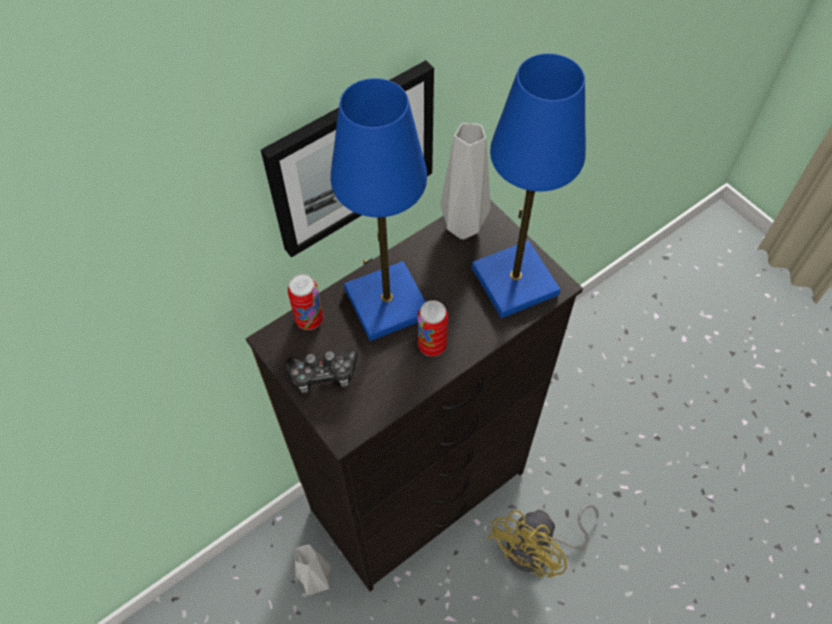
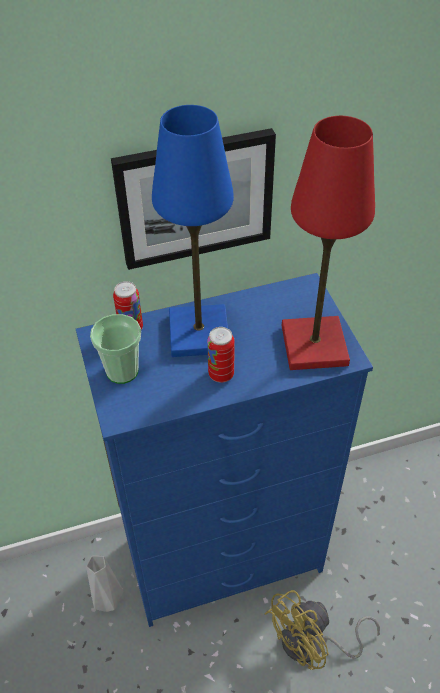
camera: 20 degrees right, 10 degrees down
black dresser [246,199,583,591] -> blue dresser [76,273,373,627]
game controller [285,349,358,393] -> cup [90,314,141,384]
grey vase [440,123,491,239] -> none
blue table lamp [472,53,586,318] -> red table lamp [282,116,375,370]

